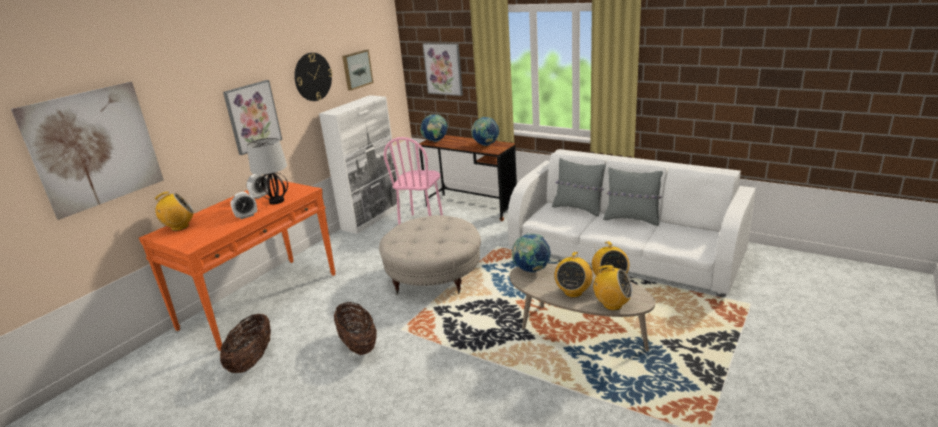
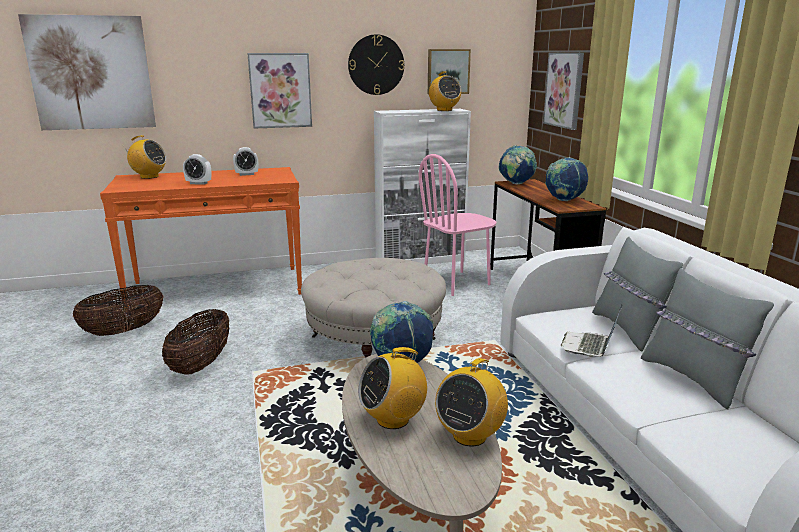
camera: 40 degrees right, 5 degrees down
table lamp [246,138,288,204] -> none
radio [591,265,633,310] -> radio moved to [429,71,461,111]
none -> laptop [561,305,622,357]

